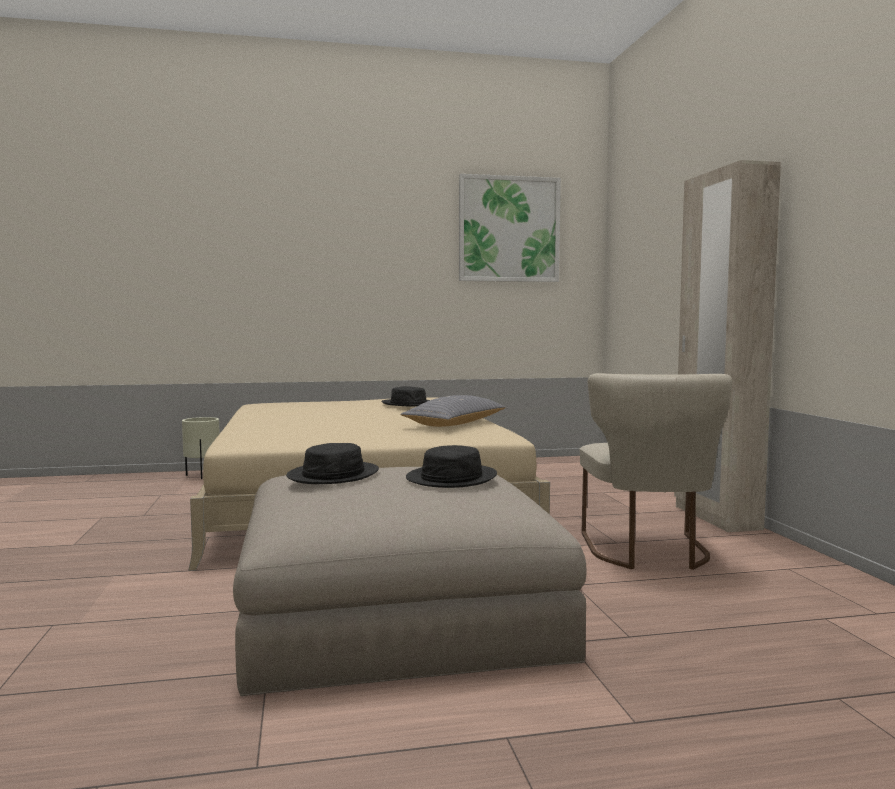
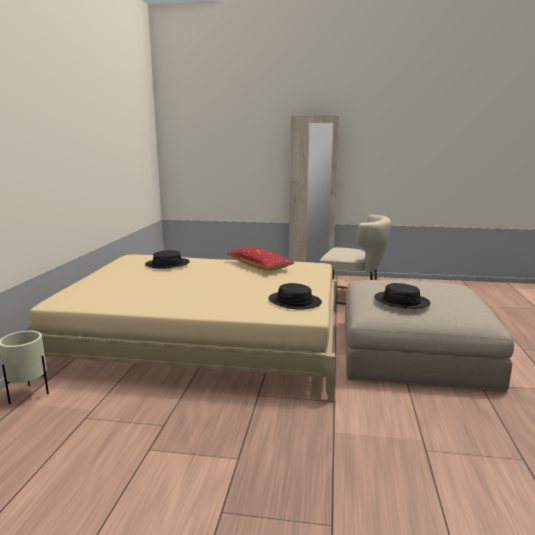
camera: 70 degrees left, 10 degrees up
grey pillow [400,395,506,427] -> red pillow [227,247,294,271]
black hat [406,445,497,488] -> black hat moved to [268,283,322,310]
picture [459,174,561,282] -> none

